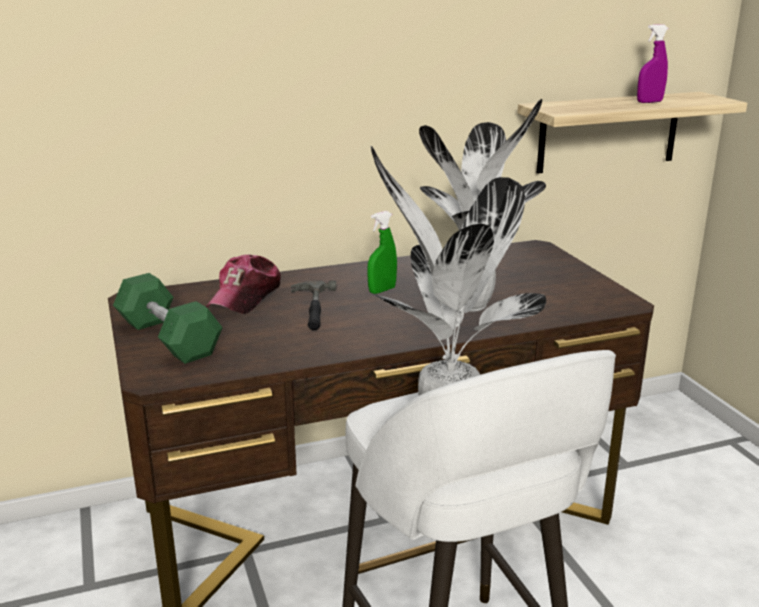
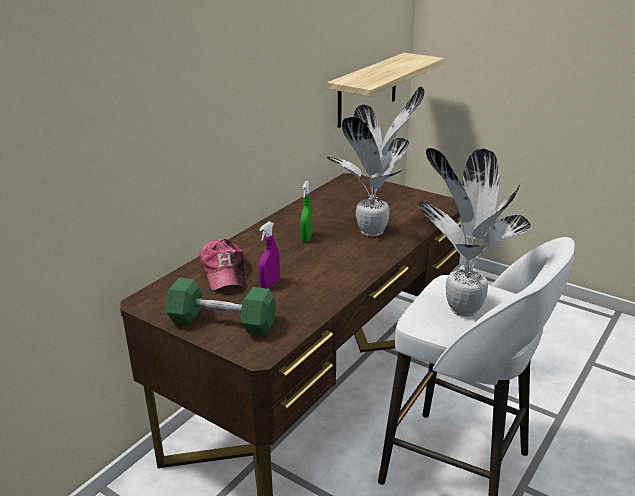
camera: 35 degrees left, 5 degrees up
hammer [291,281,336,330] -> none
purple spray bottle [637,24,668,103] -> purple spray bottle moved to [258,222,280,289]

